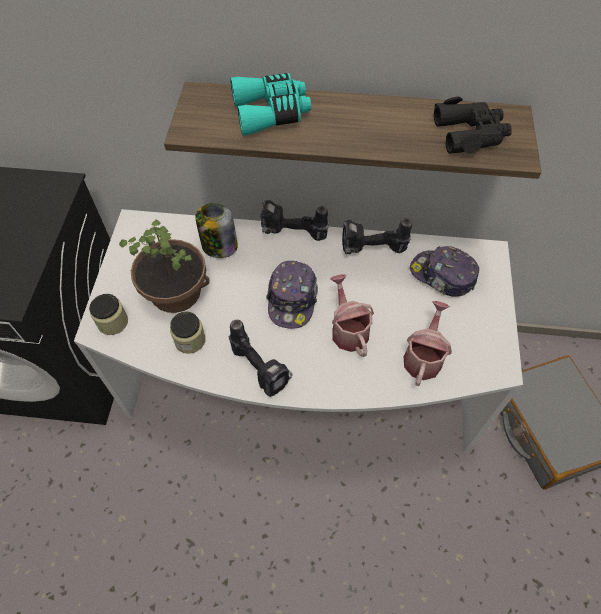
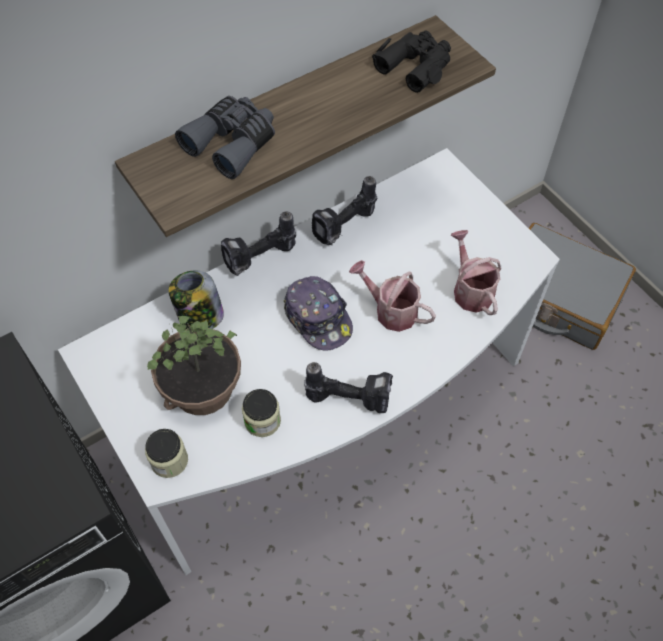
camera: 40 degrees left, 0 degrees up
turquoise binoculars [230,73,311,136] -> grey binoculars [175,96,275,179]
cap [410,246,479,297] -> none

